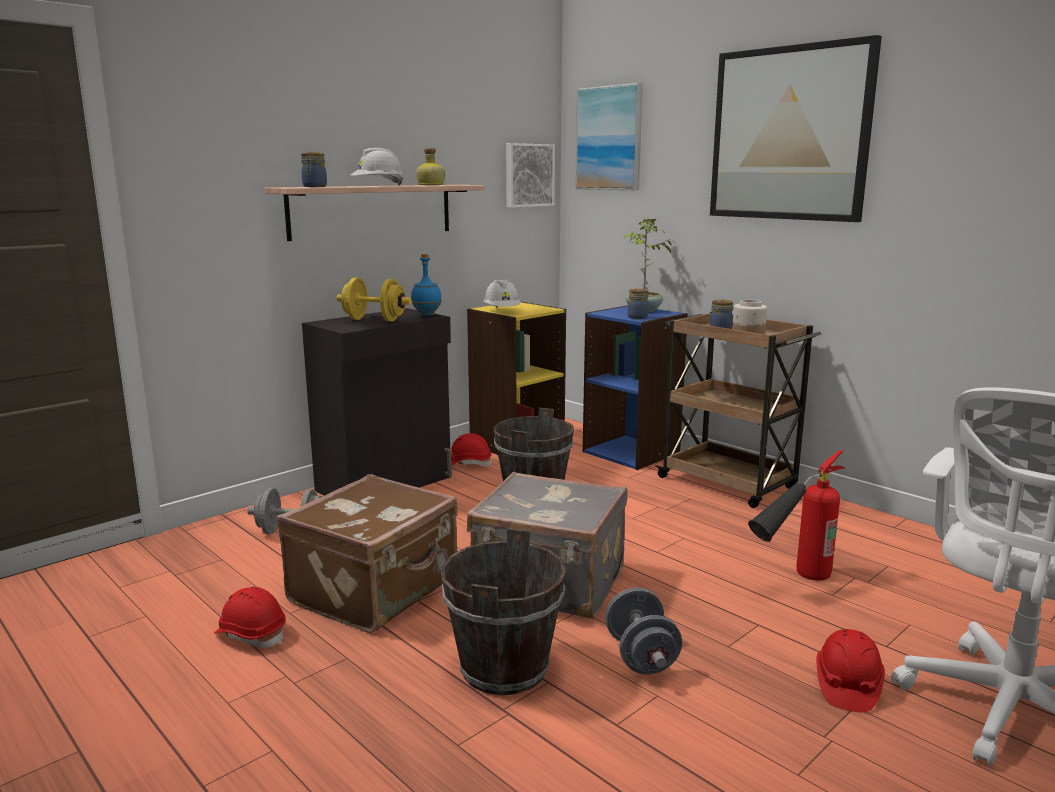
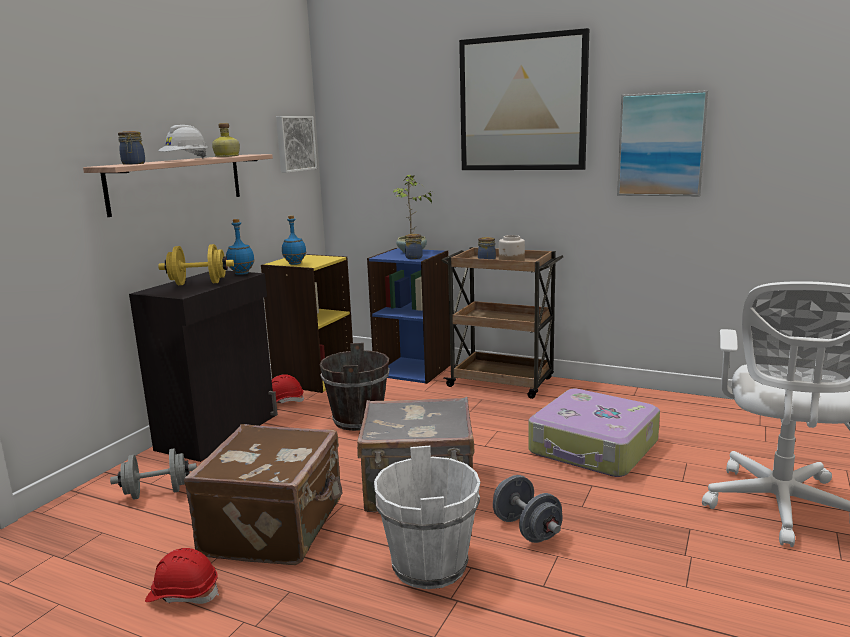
camera: 20 degrees left, 0 degrees up
brown bucket [441,528,566,695] -> white bucket [374,446,480,589]
white hard hat [484,279,520,308] -> blue bottle [282,215,306,265]
picture [575,83,643,190] -> picture moved to [617,90,708,196]
fire extinguisher [748,450,845,580] -> suitcase [528,389,660,477]
red hard hat [816,629,885,712] -> none

